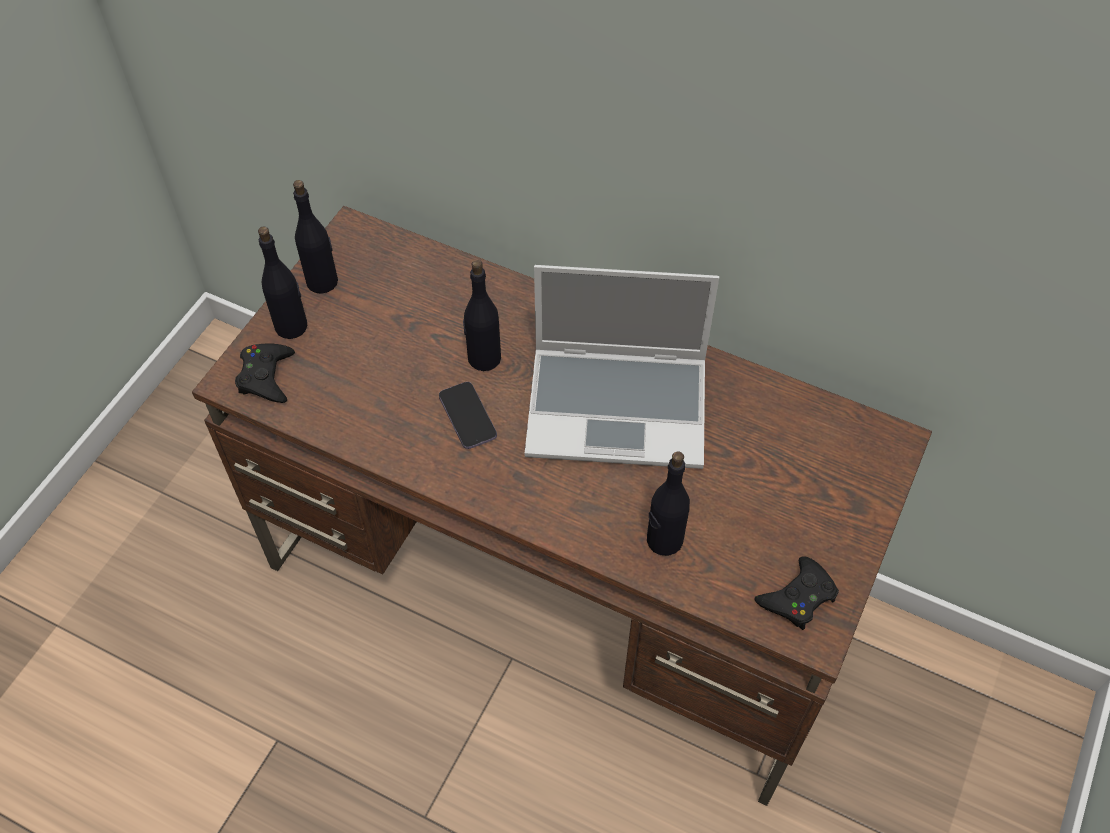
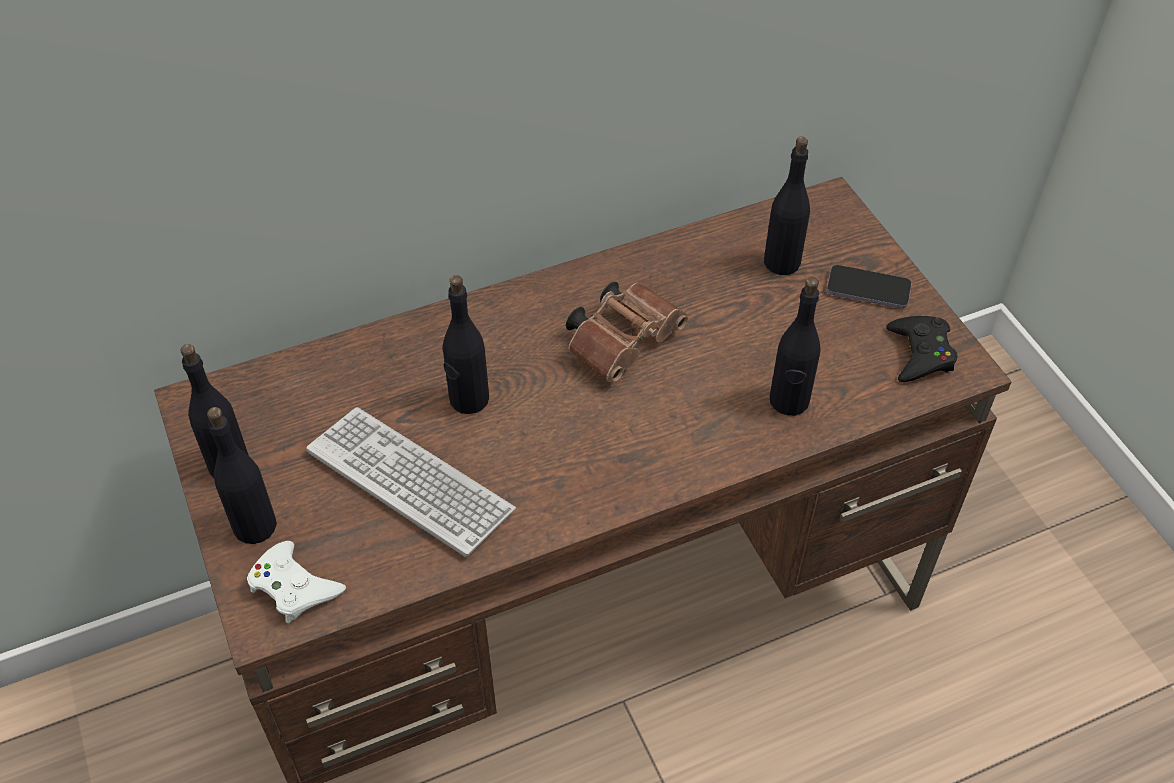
camera: 50 degrees left, 5 degrees down
black game controller [235,344,295,403] -> white game controller [247,541,346,623]
phone [439,382,497,449] -> phone moved to [827,265,912,308]
laptop [525,265,719,469] -> brown binoculars [566,282,688,383]
none -> keyboard [306,407,516,557]
none -> black bottle [764,136,810,275]

